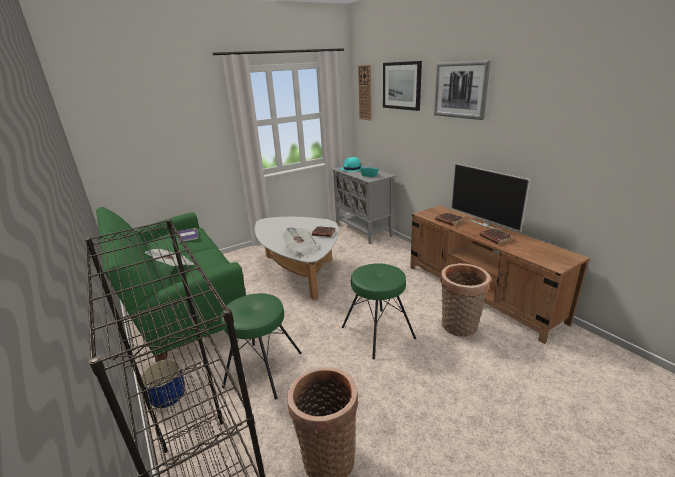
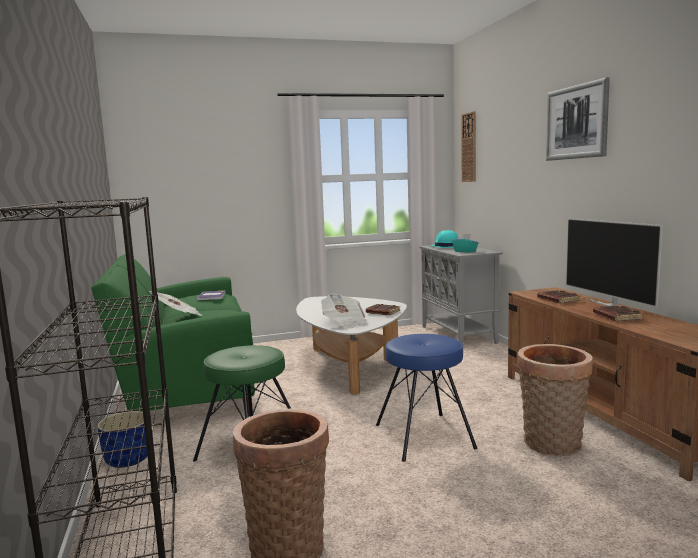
camera: 15 degrees right, 15 degrees down
green stool [342,263,416,359] -> blue stool [376,334,478,462]
picture [383,61,422,111] -> none

